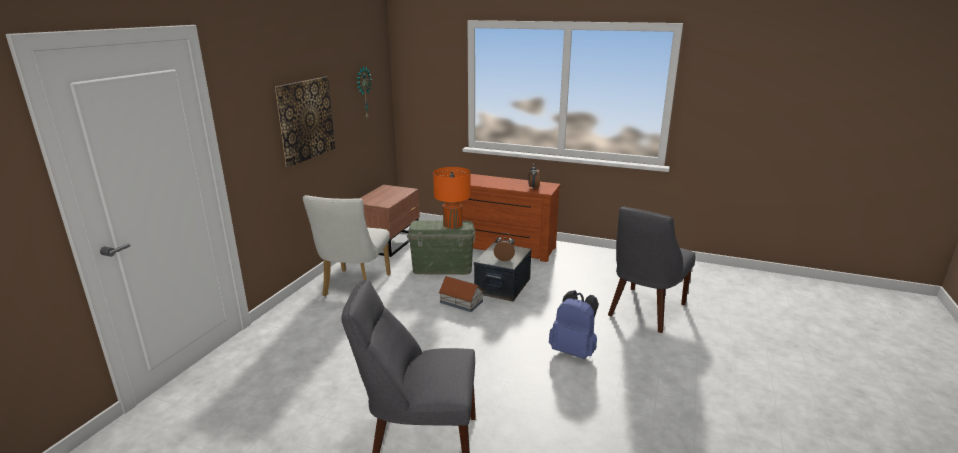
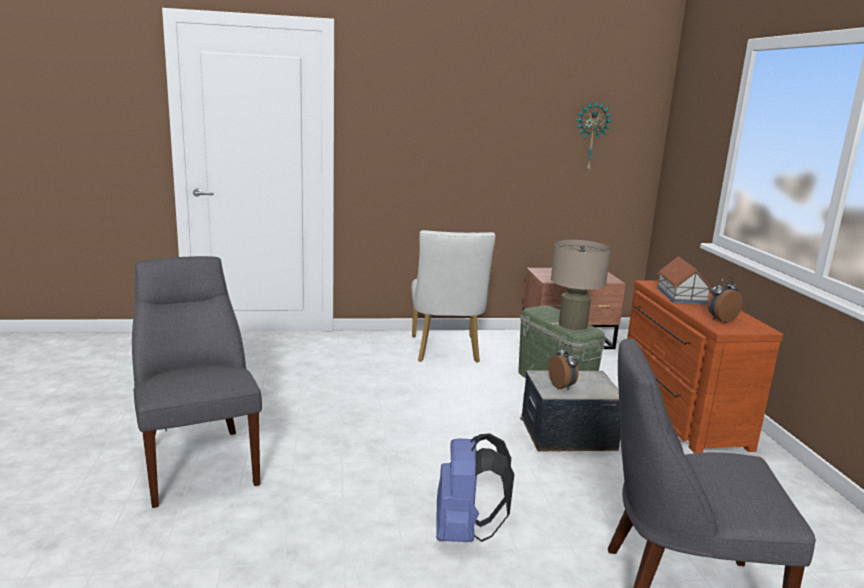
camera: 60 degrees right, 5 degrees down
picture [275,77,335,167] -> none
white chair [303,195,391,296] -> white chair turned 75 degrees counterclockwise [411,230,496,363]
orange table lamp [433,167,471,228] -> beige table lamp [551,240,611,330]
toy house [438,276,484,312] -> toy house moved to [657,256,712,305]

